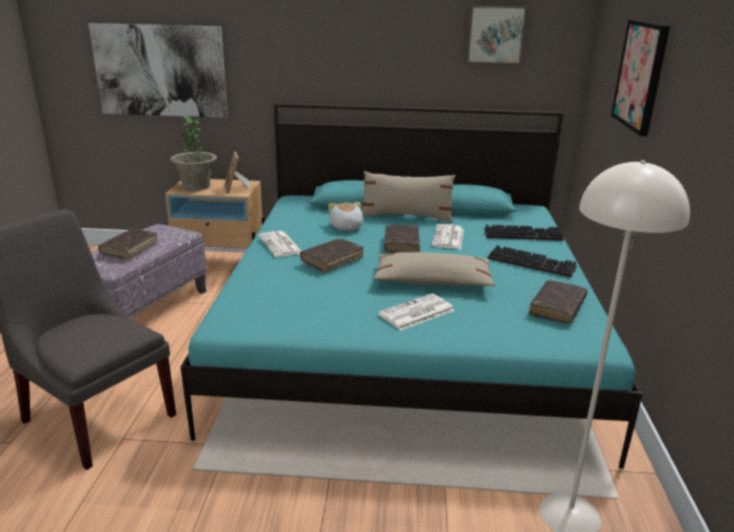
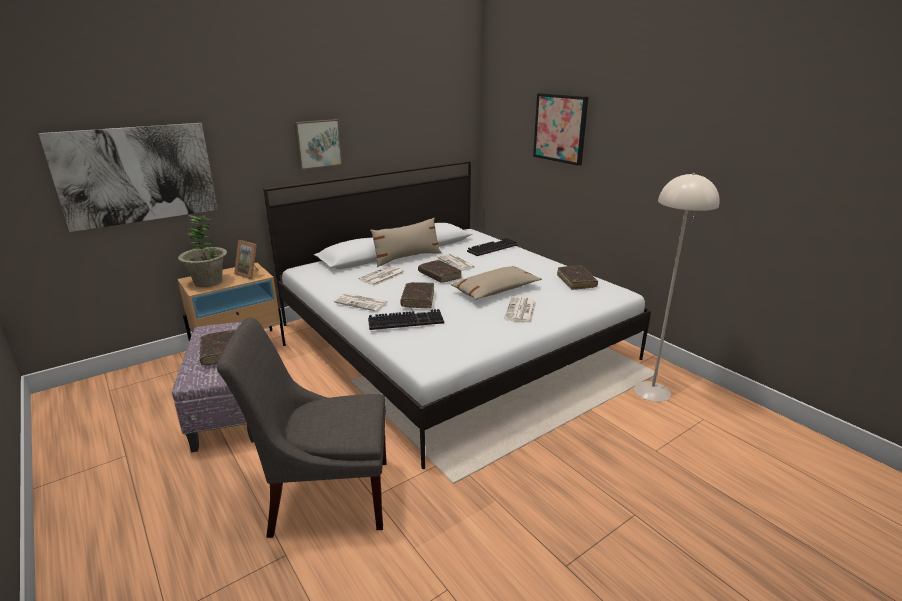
camera: 40 degrees left, 0 degrees up
turquoise bed [181,103,643,469] -> white bed [263,160,651,469]
plush toy [328,202,363,231] -> newspaper [358,266,405,286]
picture [467,6,527,64] -> picture moved to [294,119,343,170]
keyboard [488,245,577,277] -> keyboard moved to [368,309,444,330]

